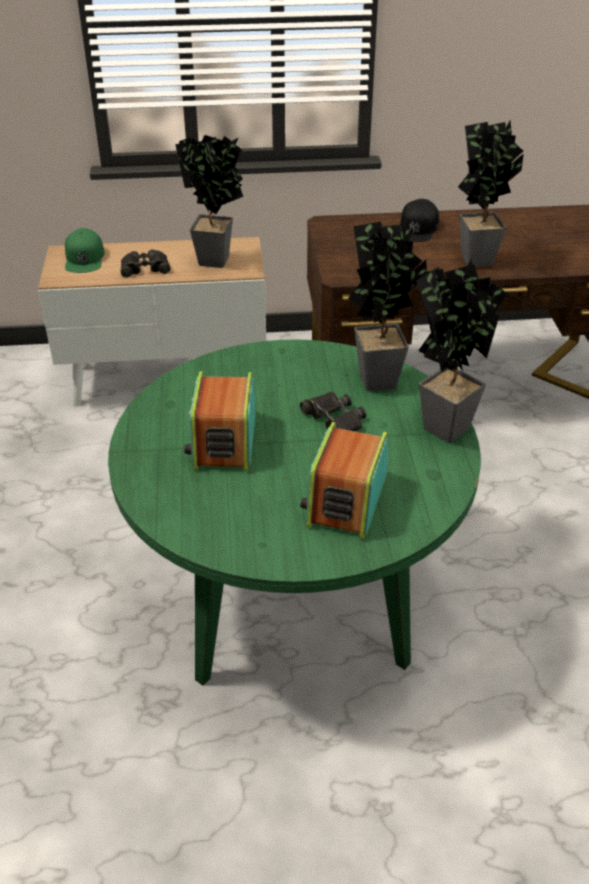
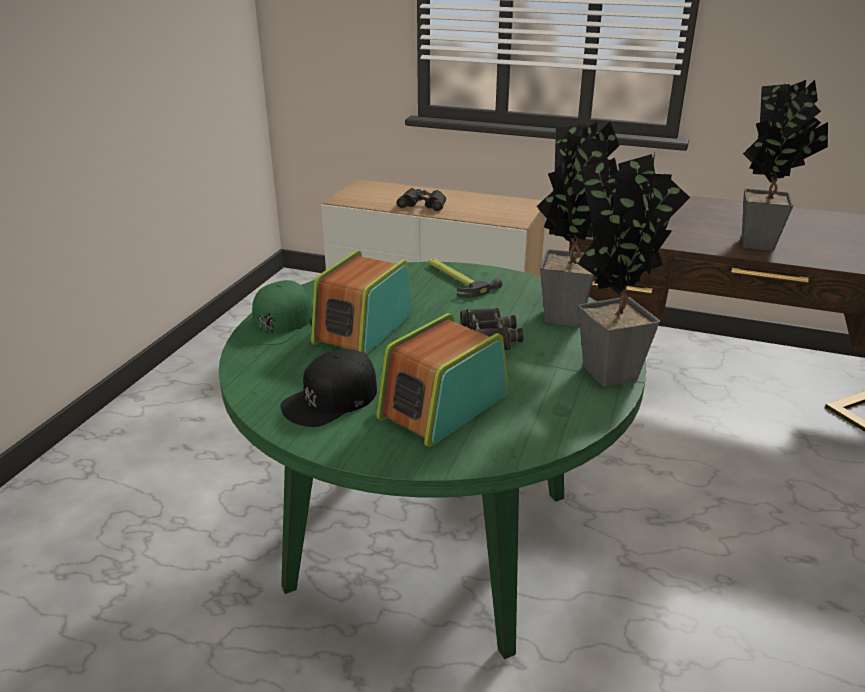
camera: 25 degrees right, 10 degrees down
green cap [65,228,105,273] -> green cap moved to [239,280,312,345]
potted plant [175,135,243,268] -> none
black cap [400,199,439,242] -> black cap moved to [281,349,377,427]
none -> hammer [428,258,502,298]

